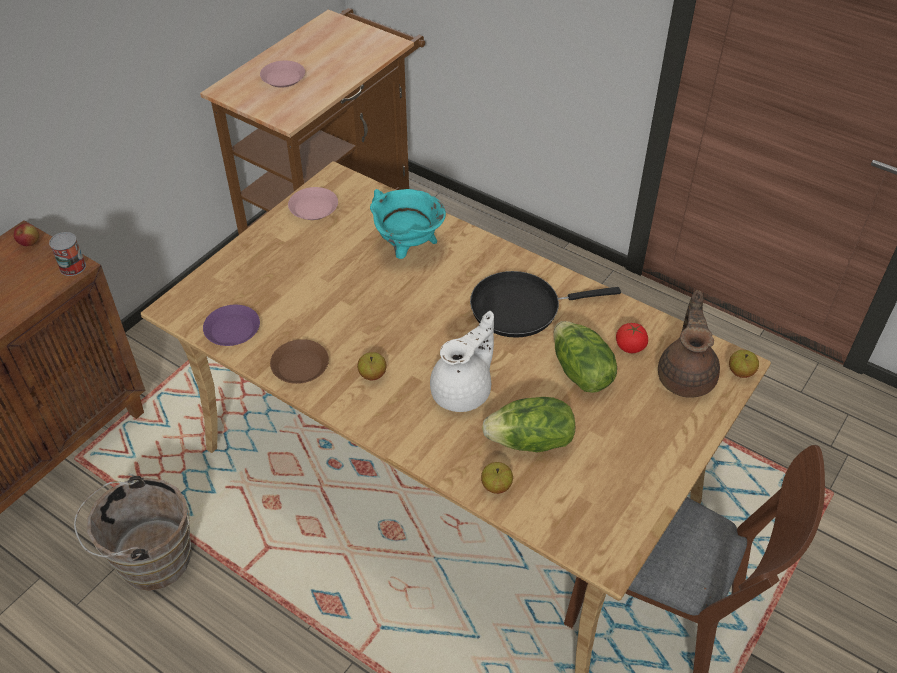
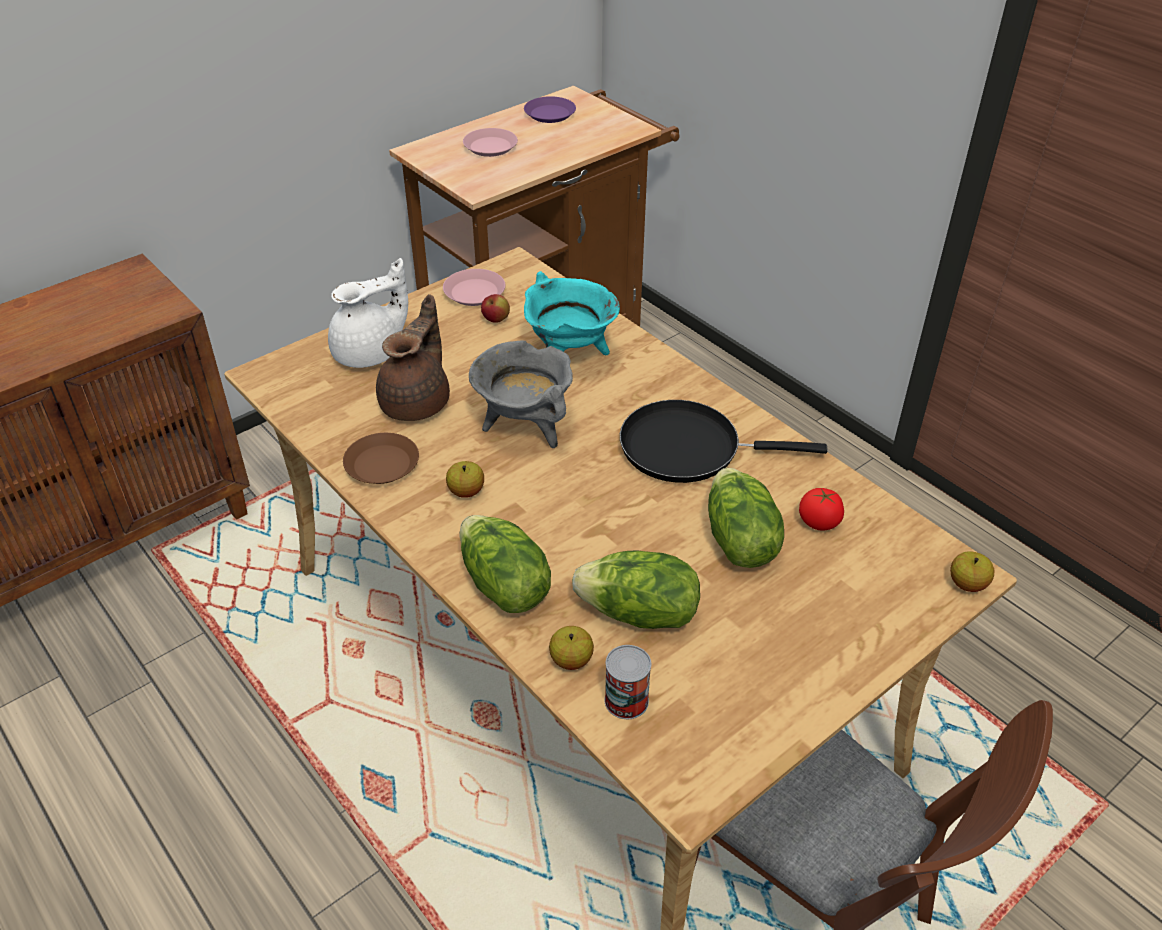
camera: 15 degrees right, 5 degrees down
apple [14,224,39,246] -> apple moved to [481,294,510,323]
can [49,232,86,276] -> can moved to [605,645,651,719]
brown bucket [74,474,191,591] -> none
purple plate [203,305,260,346] -> purple plate moved to [524,96,576,123]
white teapot [430,311,494,412] -> white teapot moved to [328,258,408,368]
brown teapot [658,290,720,398] -> brown teapot moved to [376,294,450,421]
none -> lettuce [459,515,551,613]
none -> grey cooking pot [469,341,573,448]

